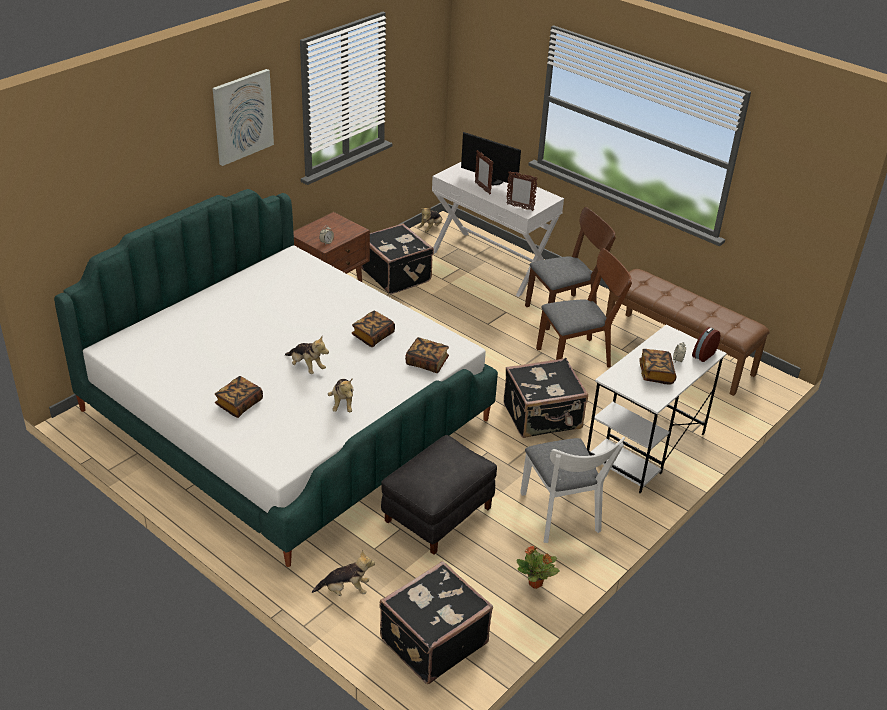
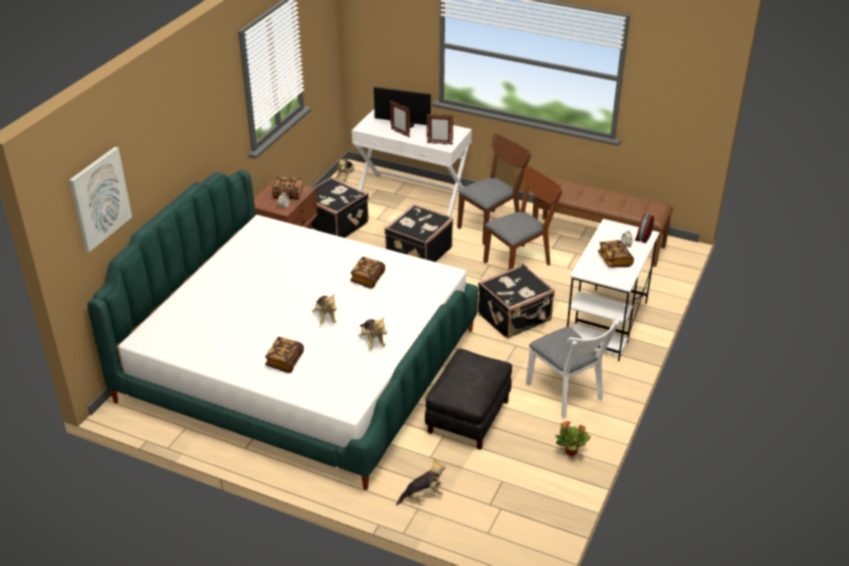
camera: 15 degrees left, 0 degrees up
picture [213,69,274,166] -> picture moved to [69,147,132,252]
plush toy [285,337,329,374] -> plush toy turned 45 degrees clockwise [312,293,337,324]
black suitcase [380,561,493,684] -> black suitcase moved to [385,204,453,262]
book [405,337,449,373] -> book moved to [272,177,303,200]

